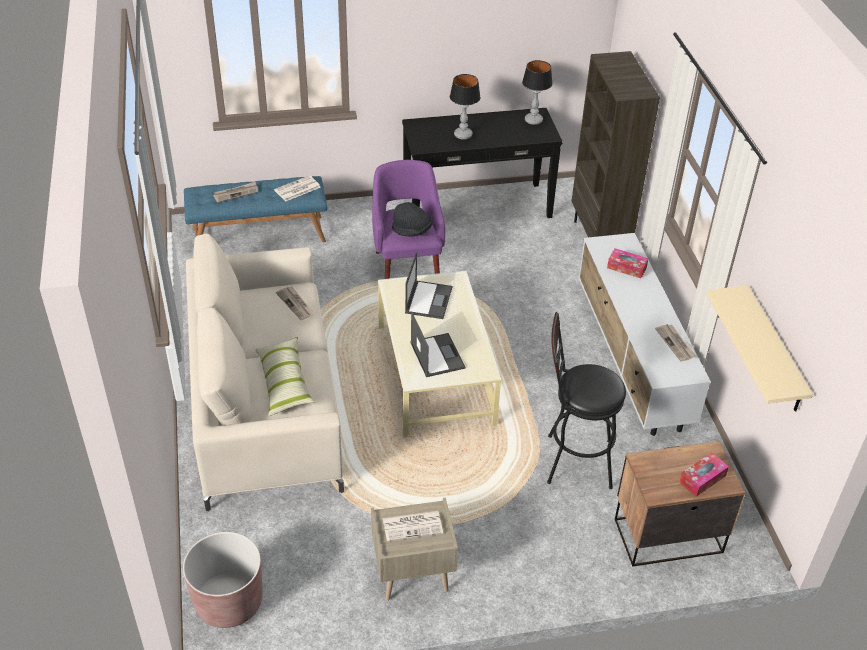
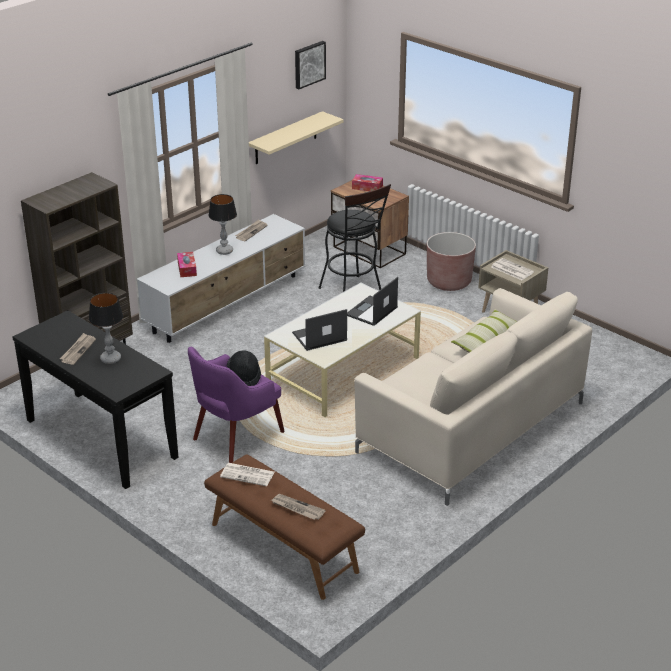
camera: 125 degrees left, 10 degrees down
brown planter [183,532,263,628] -> brown planter moved to [427,232,476,291]
blue bench [184,176,327,242] -> brown bench [204,454,365,600]
newspaper [276,287,315,320] -> newspaper moved to [60,333,96,365]
table lamp [522,60,553,125] -> table lamp moved to [208,194,237,255]
none -> picture [295,41,326,89]

